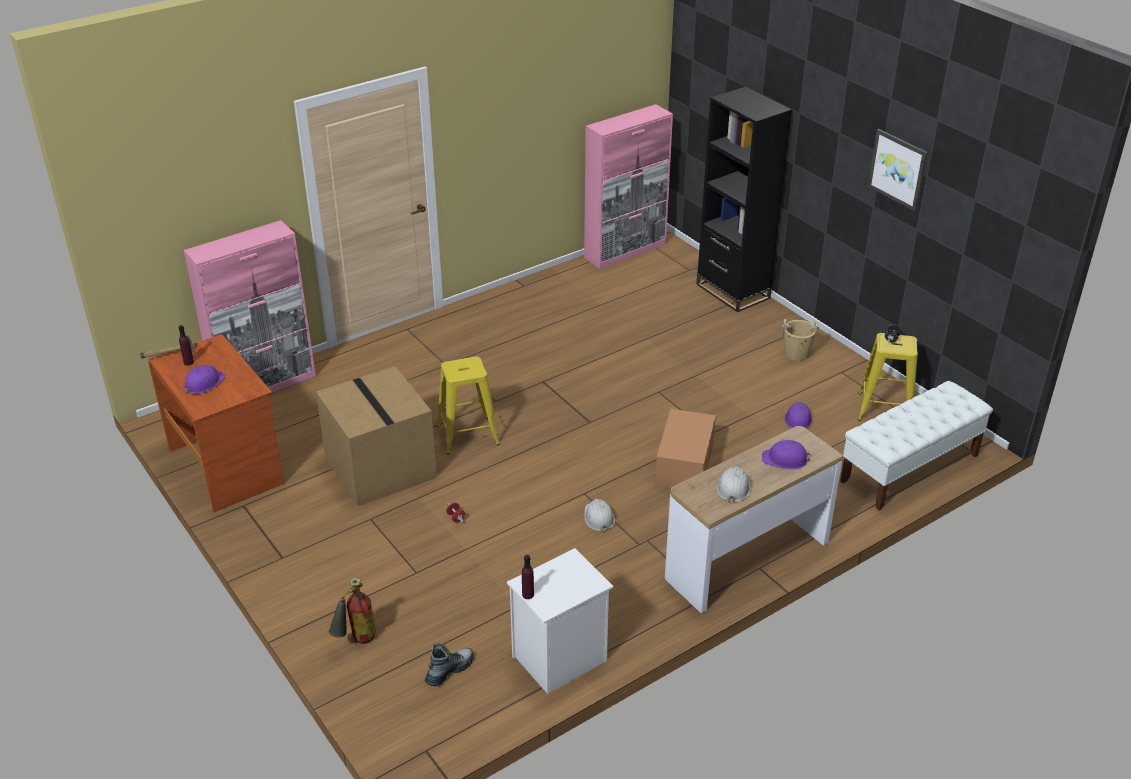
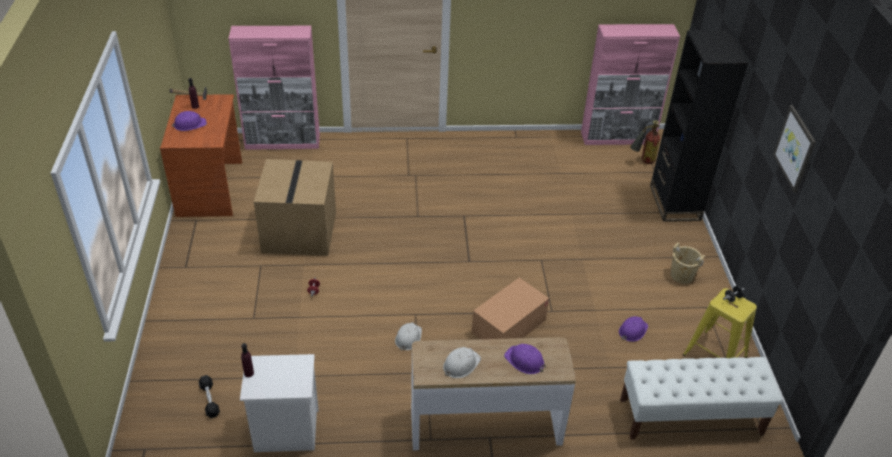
camera: 30 degrees right, 5 degrees up
fire extinguisher [329,578,376,644] -> fire extinguisher moved to [630,120,660,164]
boot [425,643,474,687] -> black dumbbell [199,375,220,418]
yellow stool [437,356,500,455] -> none

